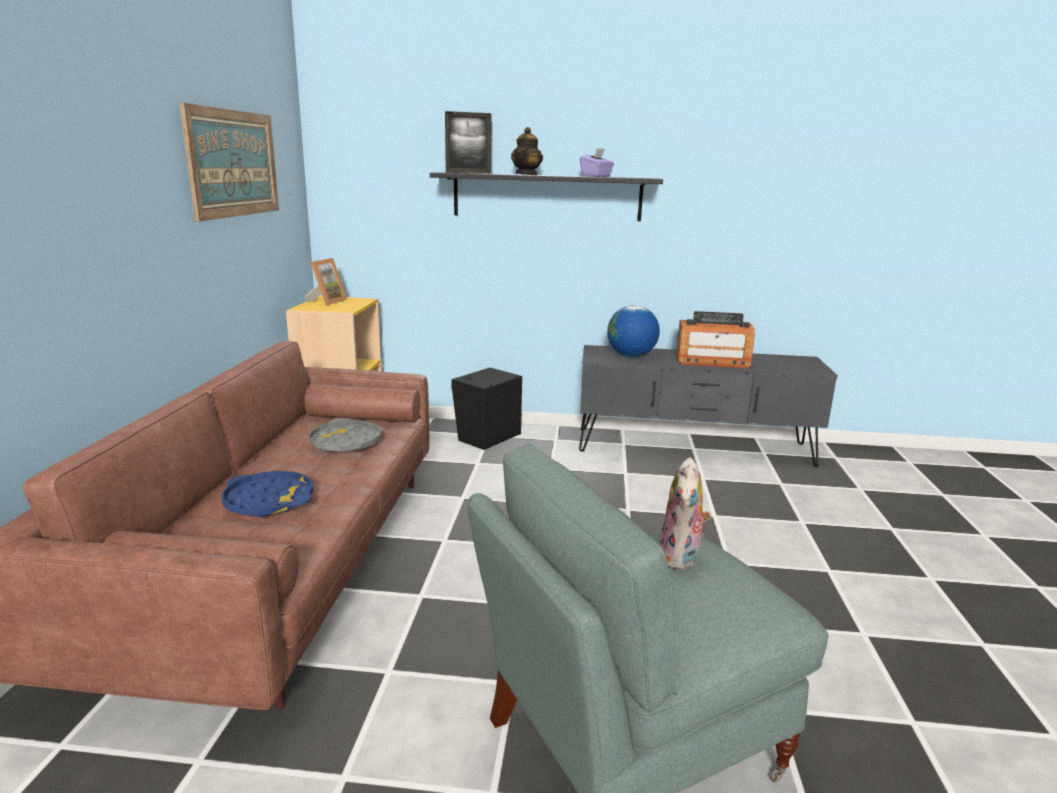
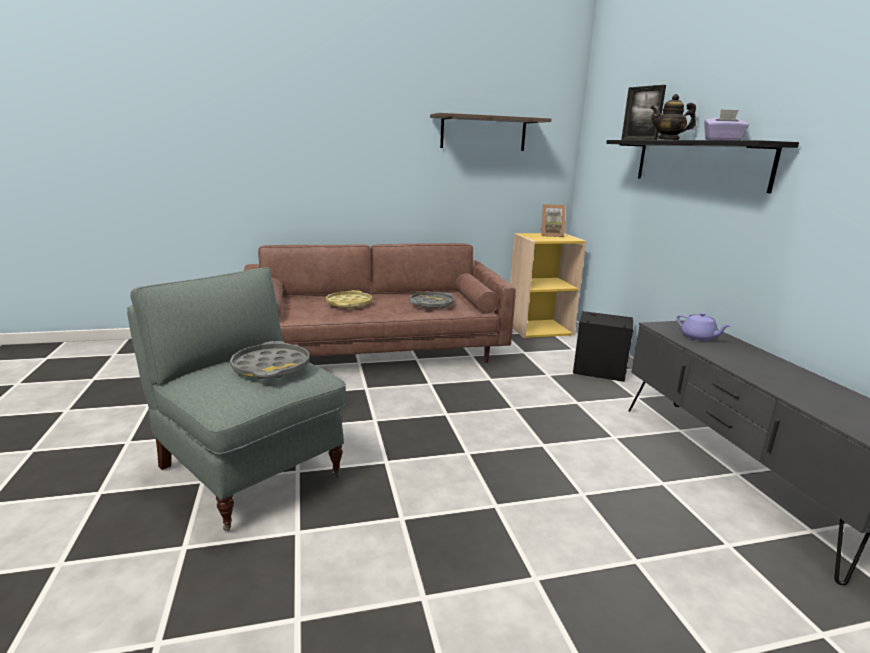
camera: 70 degrees right, 0 degrees up
picture [179,103,279,221] -> shelf [430,113,551,151]
blue tray [222,471,313,517] -> yellow tray [326,290,372,309]
globe [607,305,660,357] -> purple teapot [676,312,731,341]
plush toy [659,457,712,570] -> grey tray [230,341,310,379]
radio [676,311,755,368] -> none

